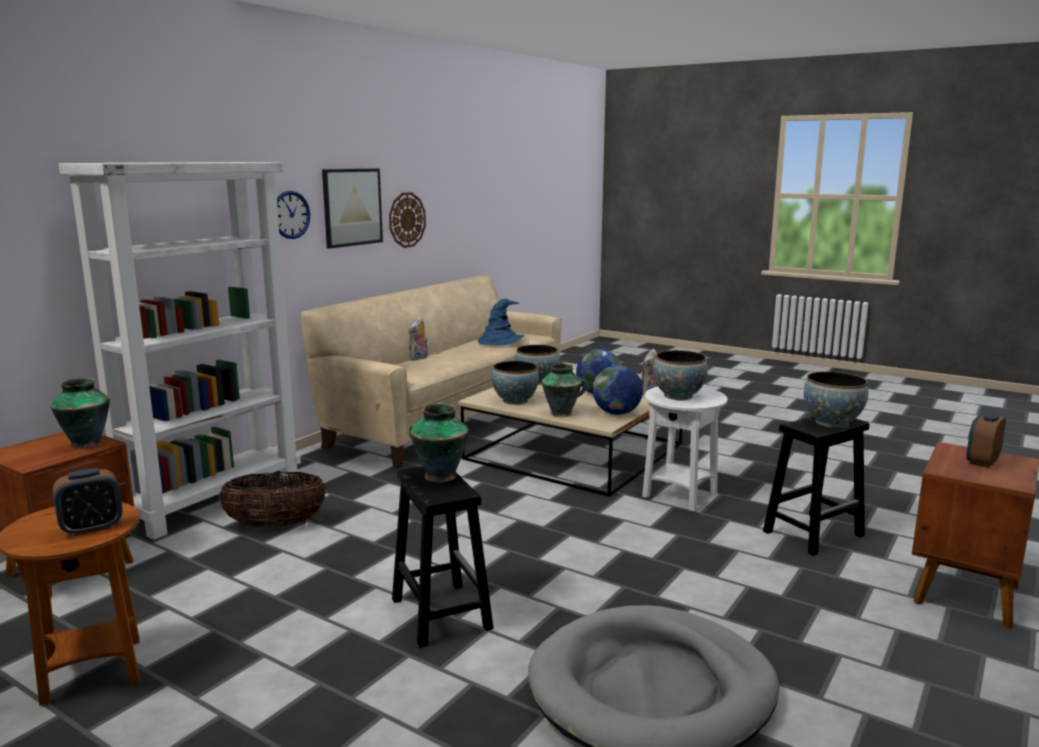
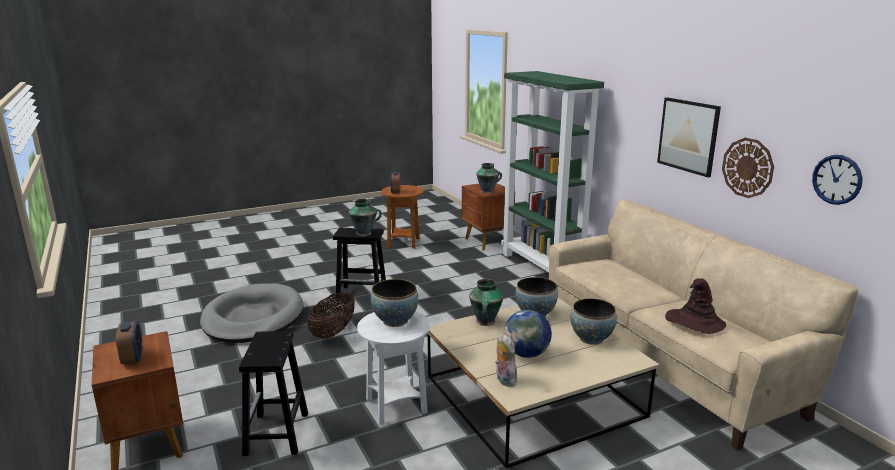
camera: 120 degrees right, 5 degrees up
white bookcase [58,162,301,540] -> green bookcase [501,71,604,273]
basket [219,472,326,527] -> basket moved to [308,292,355,339]
wall clock [277,191,310,239] -> wall clock moved to [812,155,862,205]
plush toy [409,316,428,361] -> none
blue hat [478,299,525,345] -> brown hat [665,278,726,334]
globe [593,365,643,415] -> none
bowl [804,371,868,428] -> none

